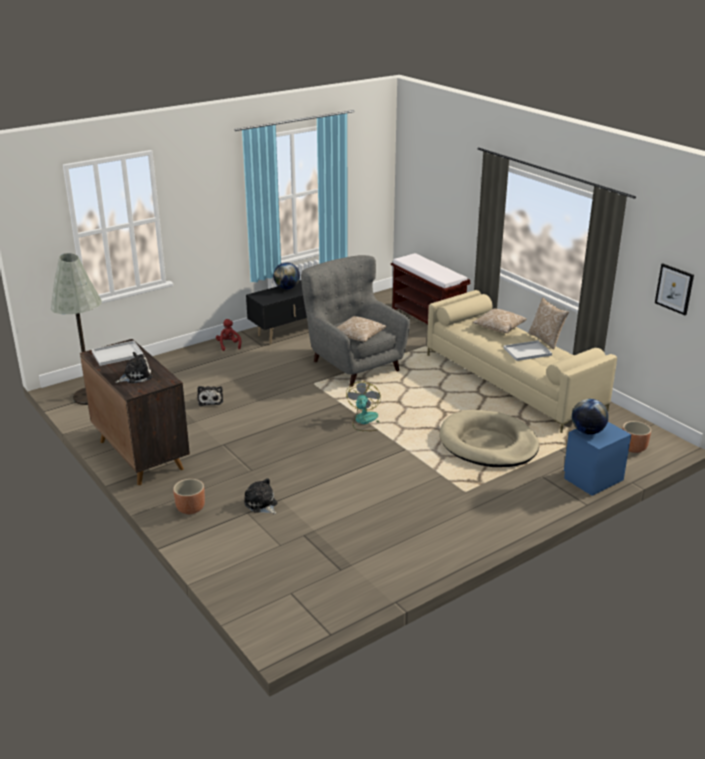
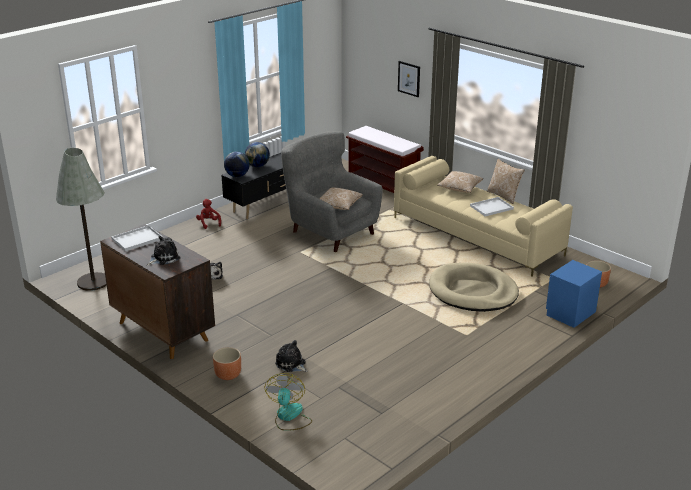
camera: 10 degrees left, 0 degrees up
fan [346,381,381,431] -> fan moved to [264,373,312,431]
globe [572,399,608,435] -> globe moved to [224,152,250,177]
picture [655,263,694,315] -> picture moved to [398,61,420,97]

